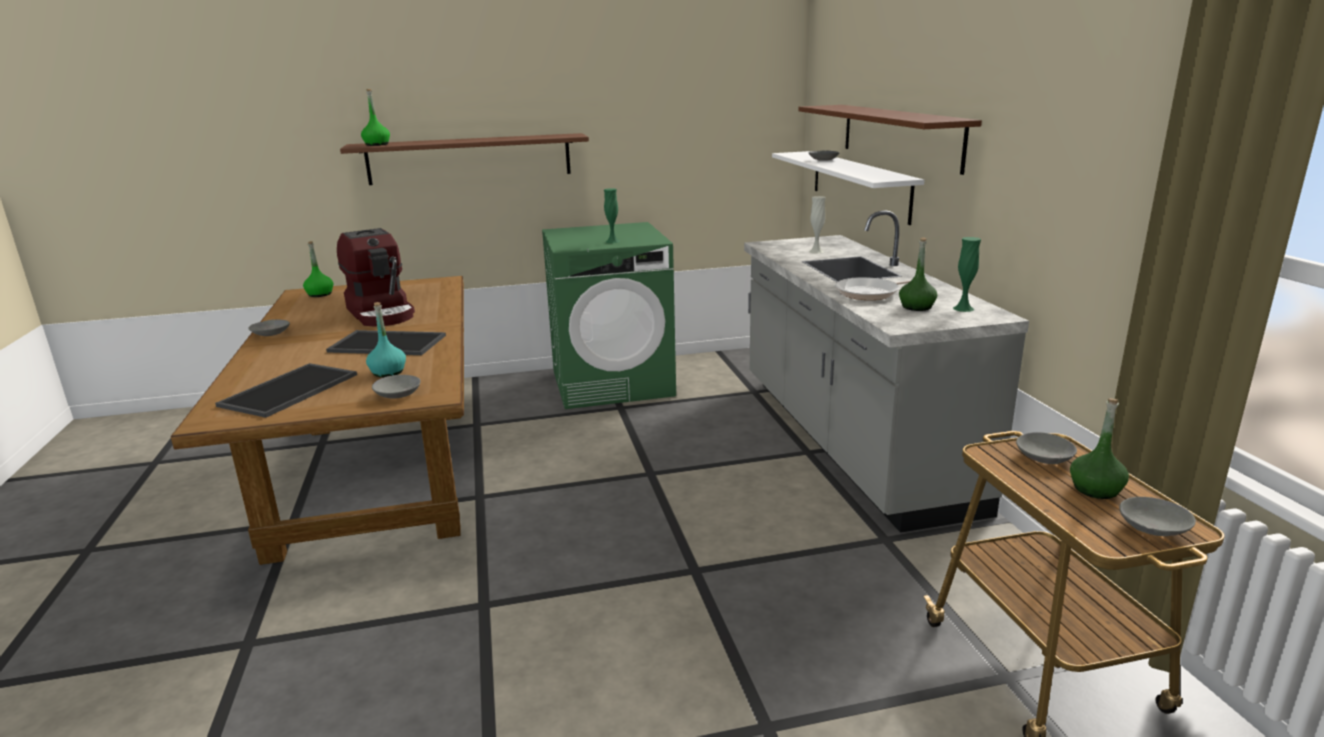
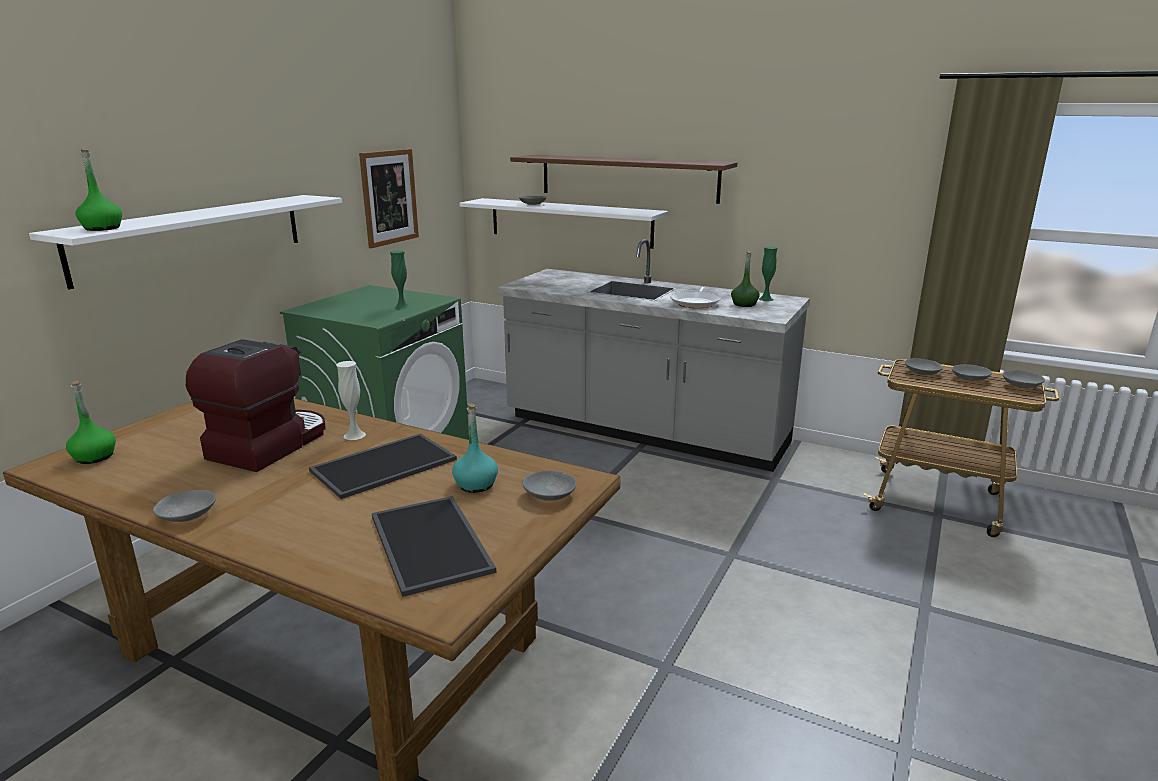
camera: 50 degrees left, 0 degrees up
coffee machine [337,228,415,326] -> coffee machine turned 75 degrees counterclockwise [186,339,325,472]
brown shelf [340,133,589,185] -> white shelf [29,195,342,289]
white vase [809,196,826,254] -> white vase moved to [336,361,366,440]
green bottle [1070,398,1129,499] -> grey bowl [952,364,992,381]
none -> picture [359,149,419,248]

